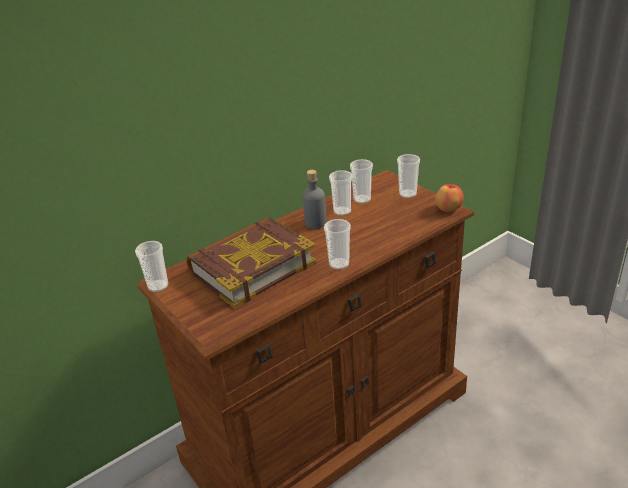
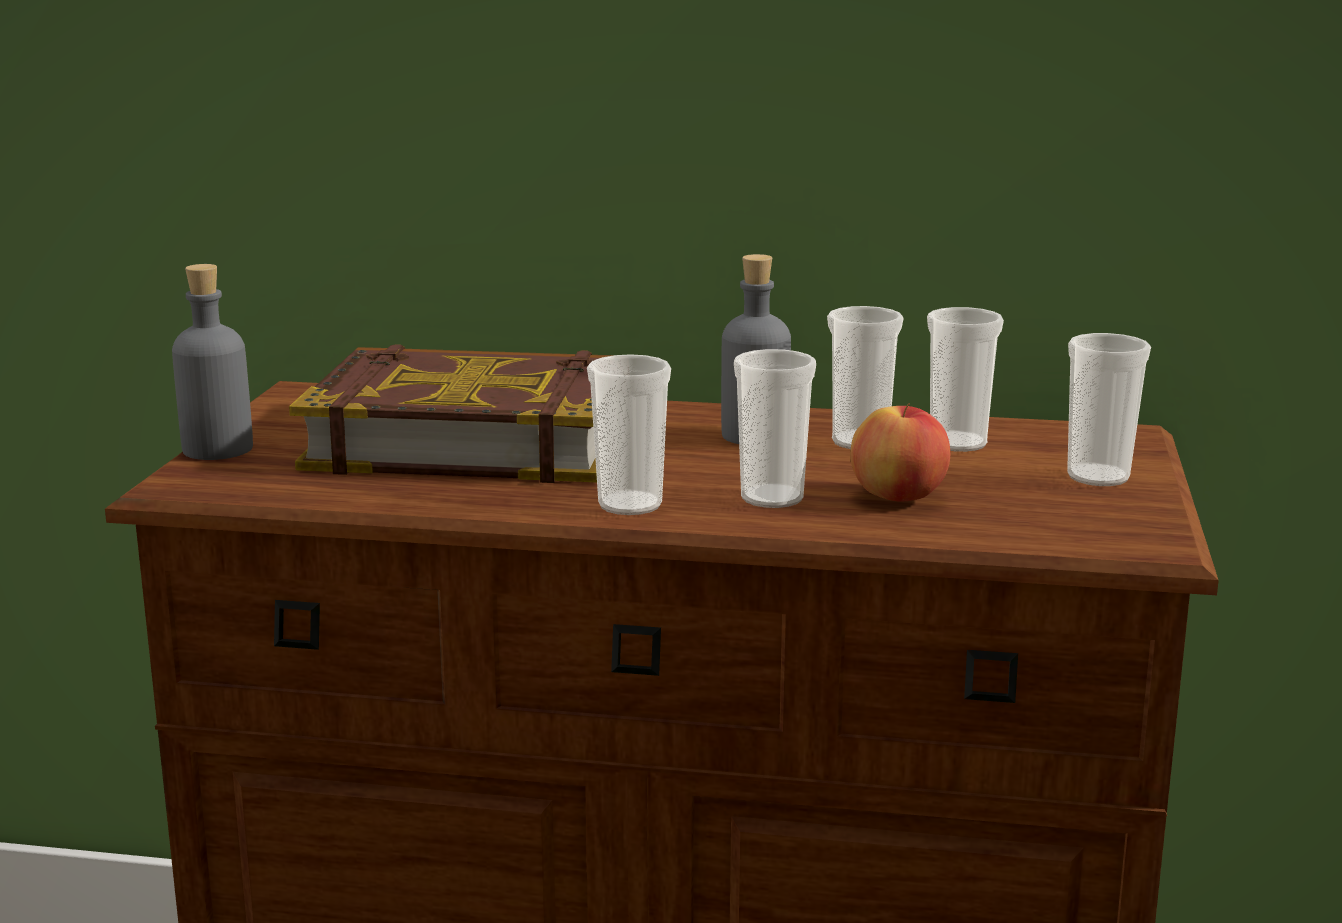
camera: 45 degrees right, 15 degrees down
cup [135,241,168,292] -> cup moved to [734,349,816,508]
apple [435,184,464,212] -> apple moved to [850,403,950,501]
none -> grey bottle [172,264,253,460]

